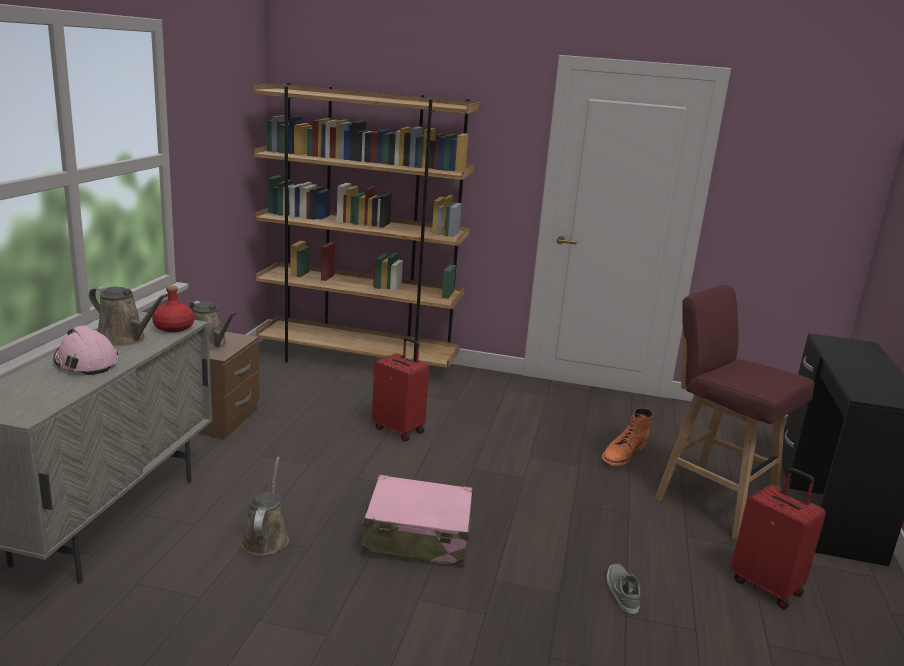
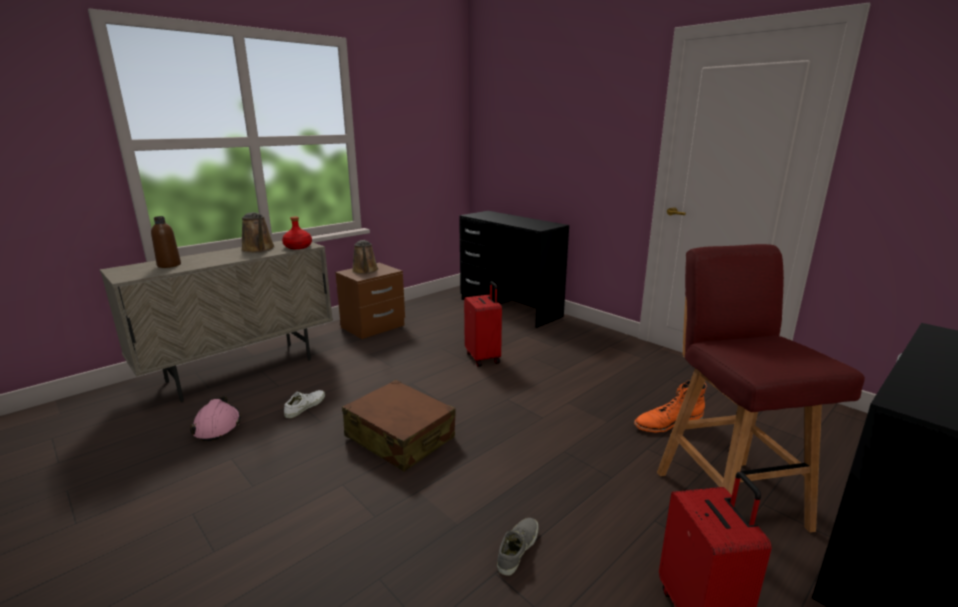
camera: 35 degrees right, 0 degrees up
pink hard hat [53,326,118,375] -> pink hard hat moved to [190,396,241,441]
brown watering can [241,457,289,556] -> white shoe [284,390,325,418]
brown bookcase [253,83,480,368] -> black desk [459,211,569,328]
pink suitcase [362,475,473,567] -> brown suitcase [342,380,456,472]
none -> brown bottle [151,216,181,268]

